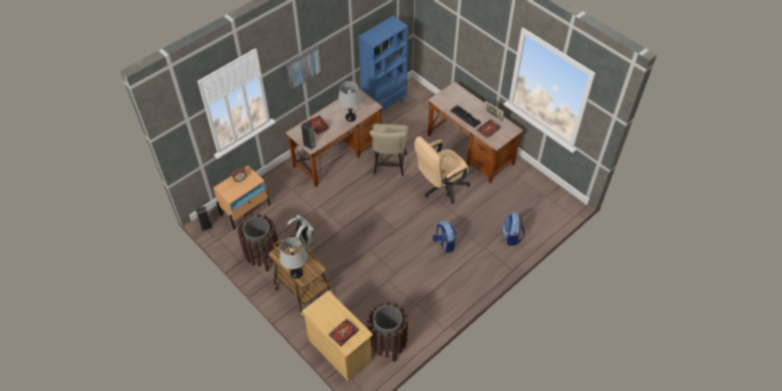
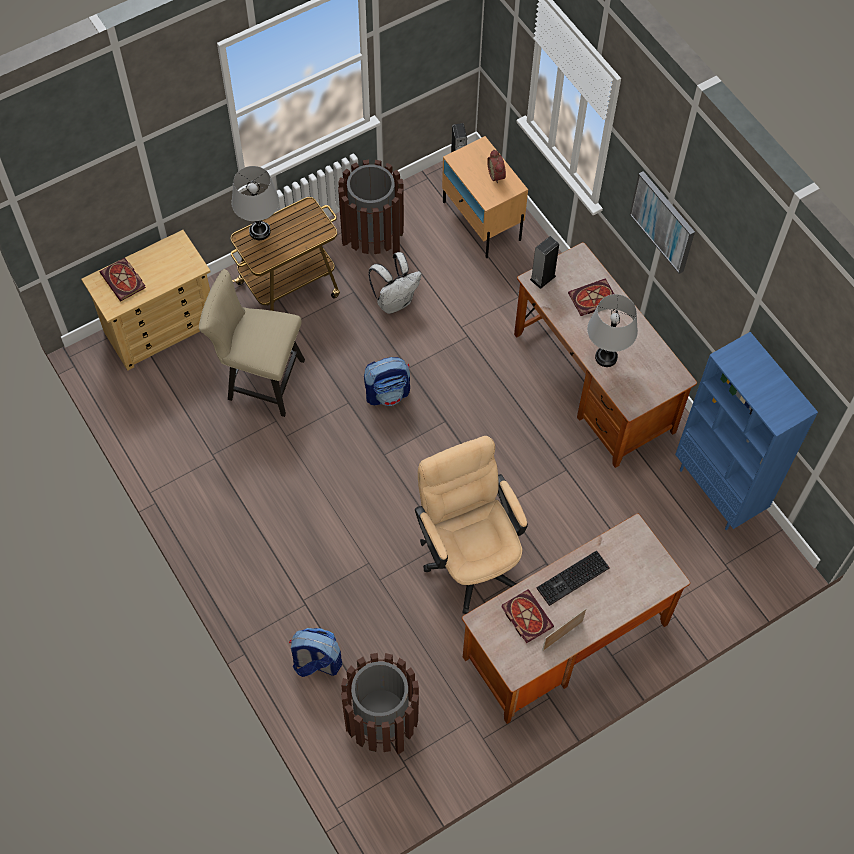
camera: 100 degrees right, 10 degrees up
brown trash can [368,301,408,362] -> brown trash can moved to [341,653,419,754]
beige chair [370,124,408,176] -> beige chair moved to [199,269,305,417]
backpack [433,220,457,253] -> backpack moved to [364,357,410,406]

